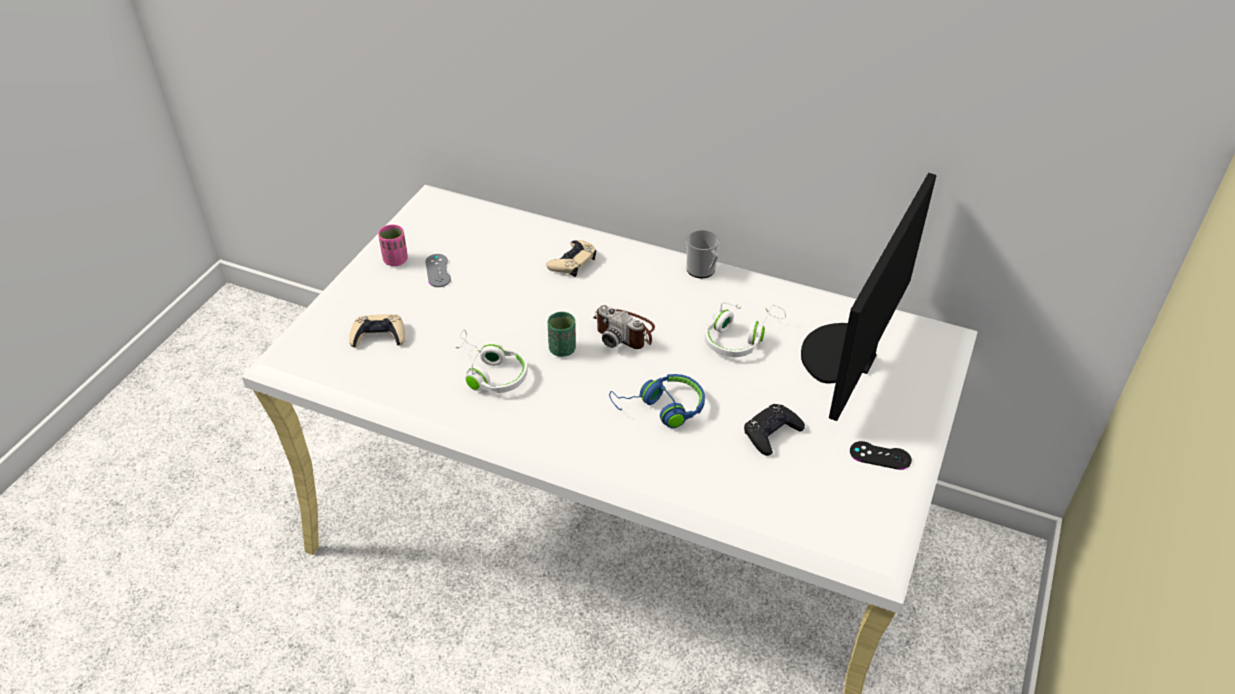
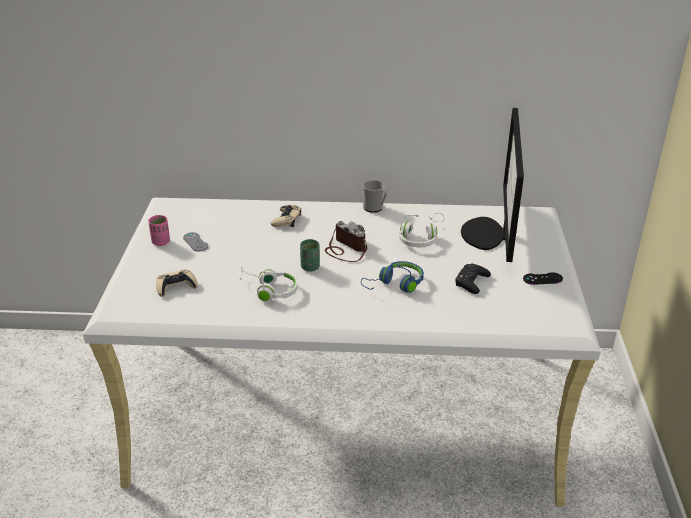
camera: 20 degrees left, 10 degrees down
camera [593,305,655,349] -> camera turned 150 degrees counterclockwise [325,221,368,262]

